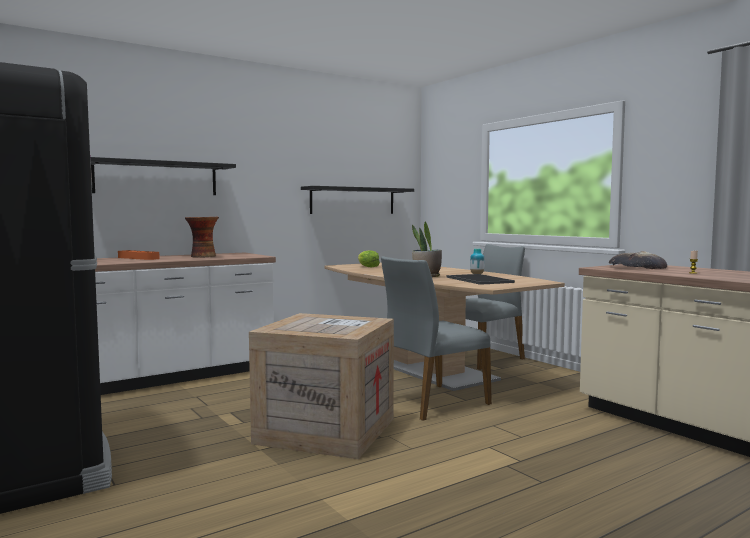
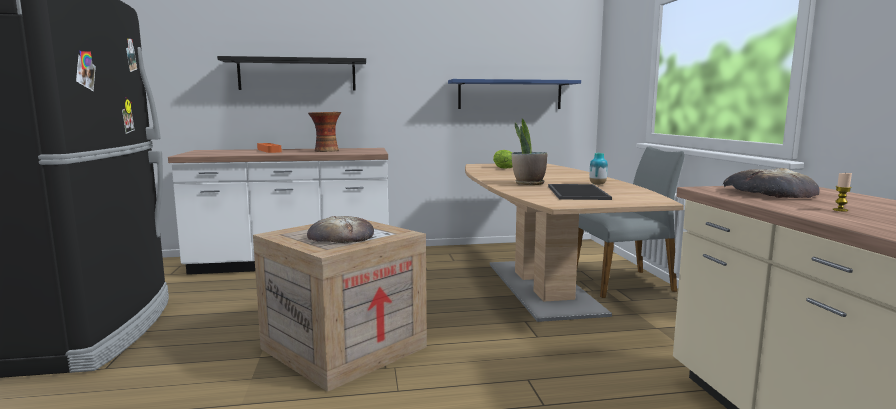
camera: 25 degrees right, 5 degrees up
black shelf [301,186,414,214] -> blue shelf [448,79,581,109]
grey chair [381,256,492,421] -> none
none -> bread [307,216,374,243]

